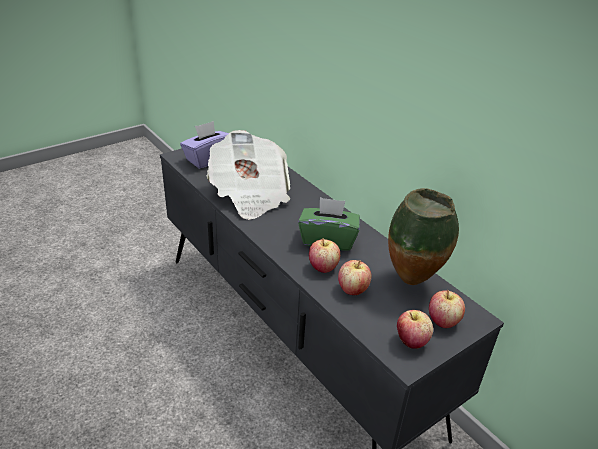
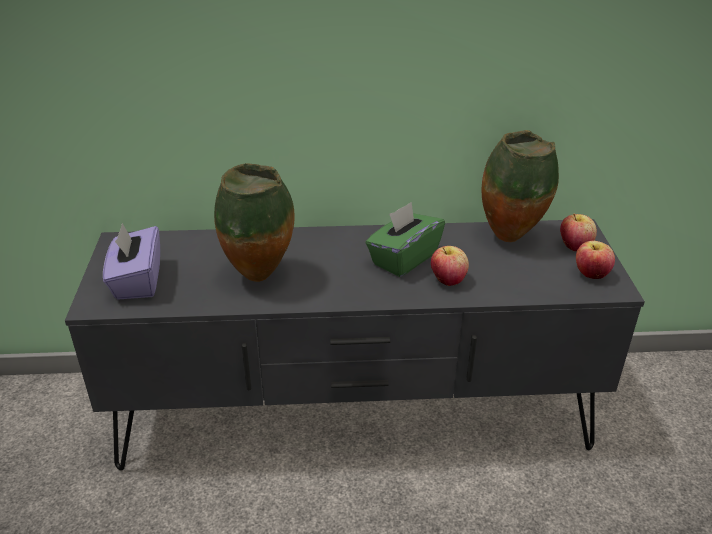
camera: 55 degrees left, 0 degrees up
newspaper [207,130,290,220] -> vase [214,163,295,282]
apple [338,260,372,295] -> none

